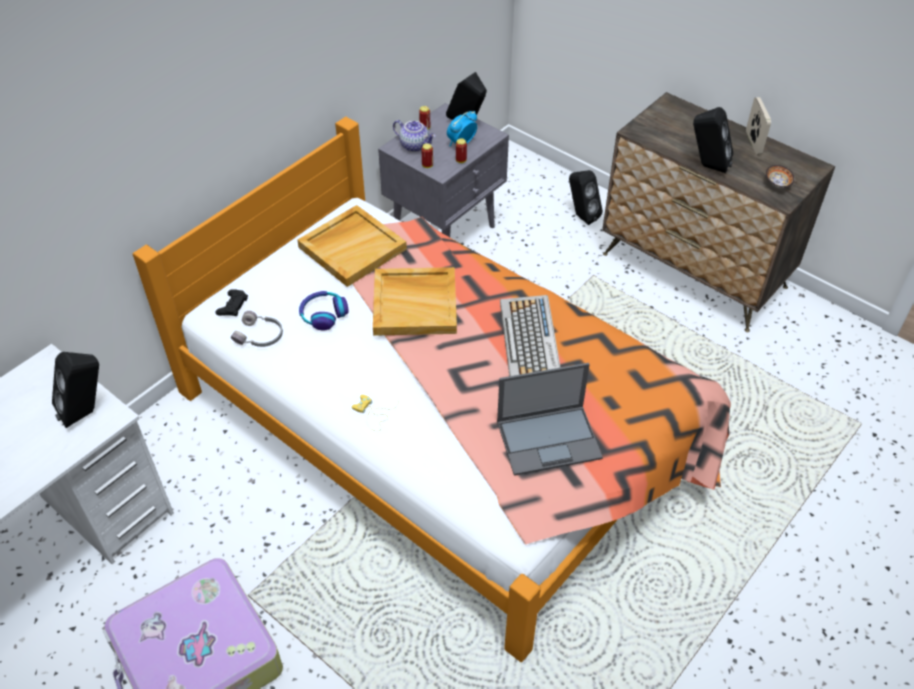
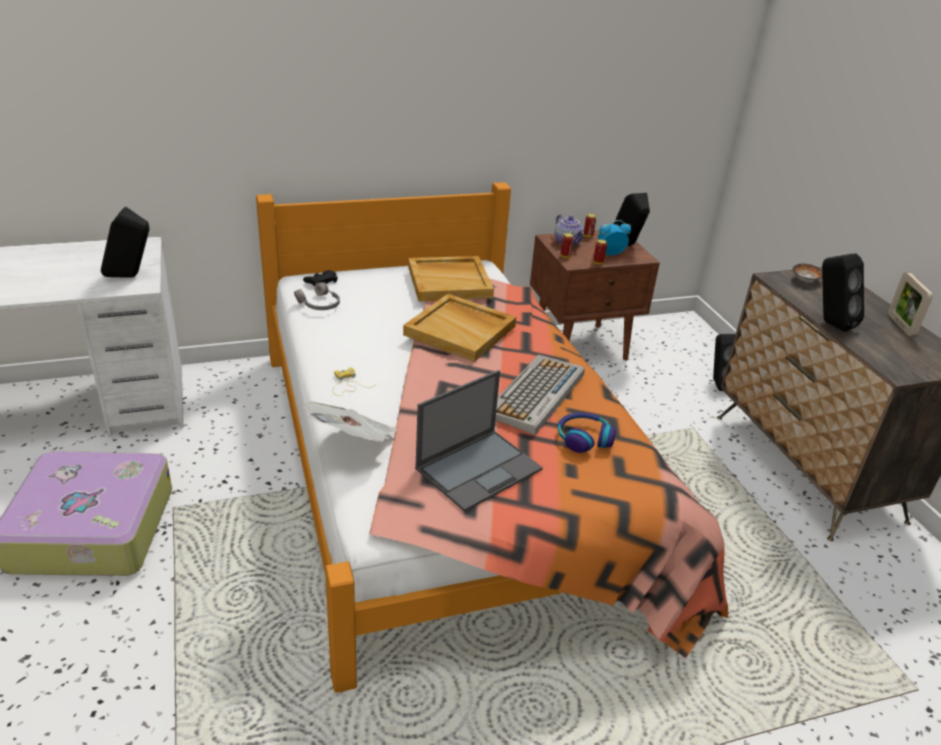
camera: 30 degrees right, 15 degrees down
headphones [299,291,349,330] -> headphones moved to [557,413,616,453]
grey nightstand [378,103,509,237] -> brown nightstand [530,230,660,361]
laptop [497,363,603,476] -> laptop turned 60 degrees counterclockwise [415,370,543,512]
picture frame [746,97,771,155] -> picture frame turned 150 degrees clockwise [888,273,933,336]
bowl [766,165,794,188] -> bowl moved to [793,264,822,282]
none -> newspaper [303,402,397,442]

